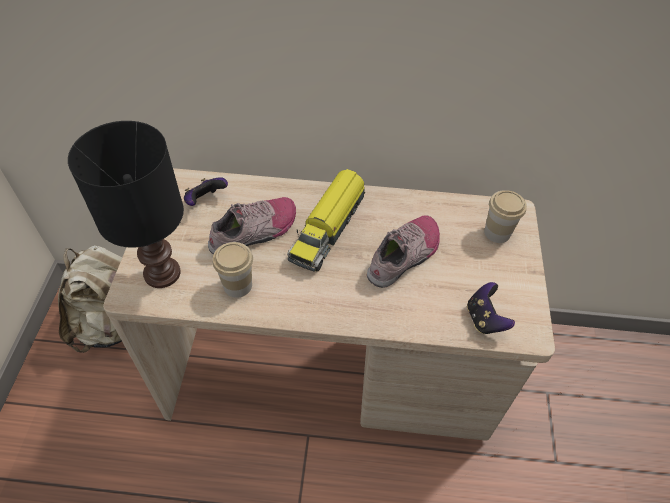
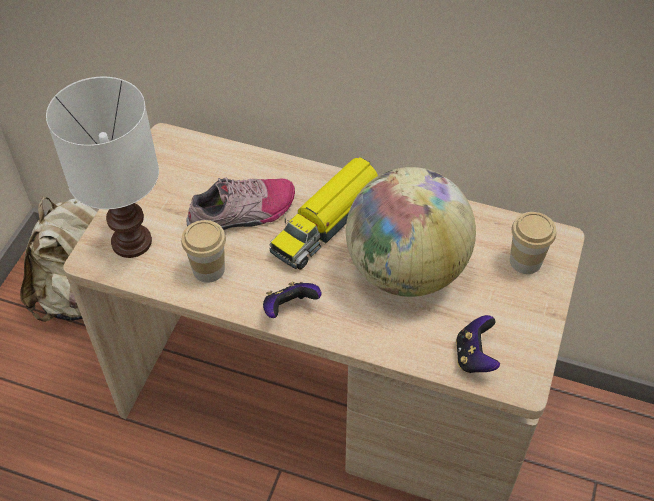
camera: 15 degrees right, 0 degrees up
black table lamp [68,121,184,288] -> white table lamp [46,77,159,258]
game controller [184,177,228,206] -> game controller moved to [263,282,322,318]
shoe [367,215,440,288] -> globe [346,167,476,297]

